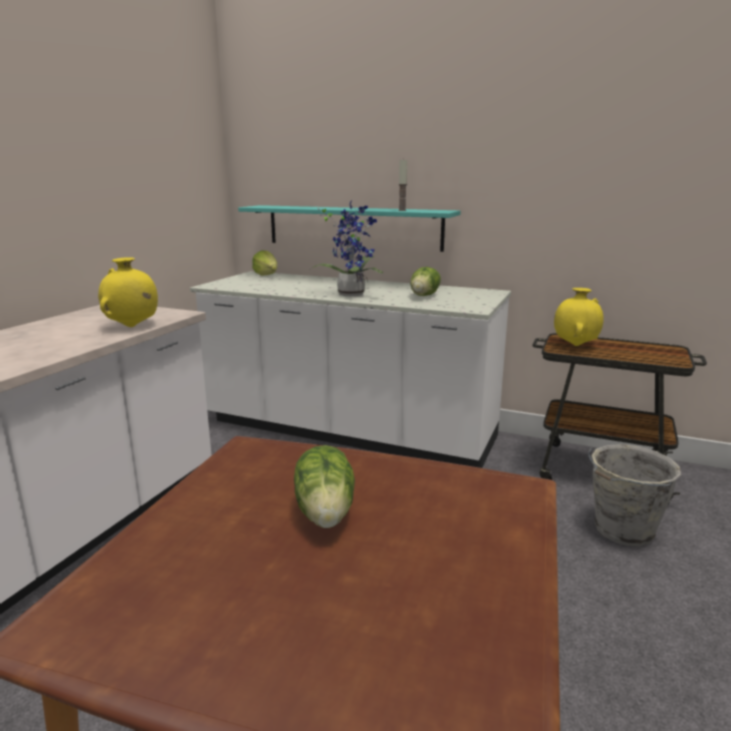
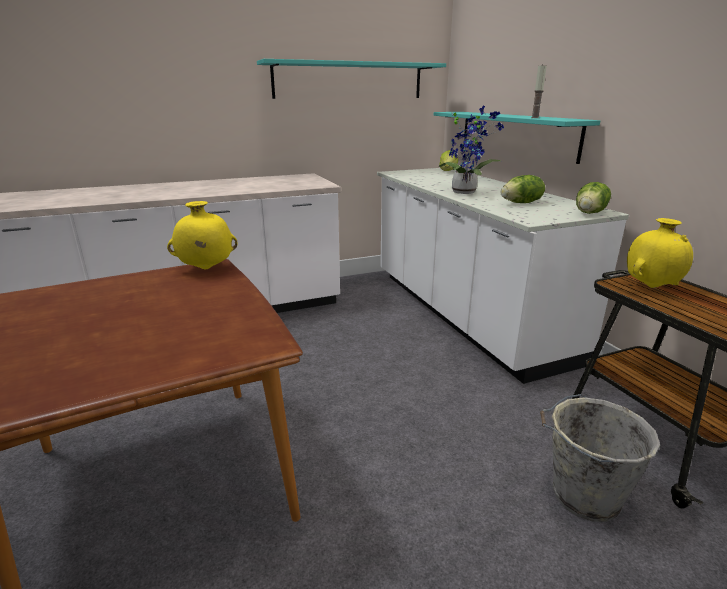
camera: 45 degrees right, 5 degrees up
yellow vase [98,257,158,327] -> yellow vase moved to [167,201,238,270]
lettuce [294,445,355,528] -> lettuce moved to [576,182,611,214]
none -> turquoise shelf [257,59,446,99]

